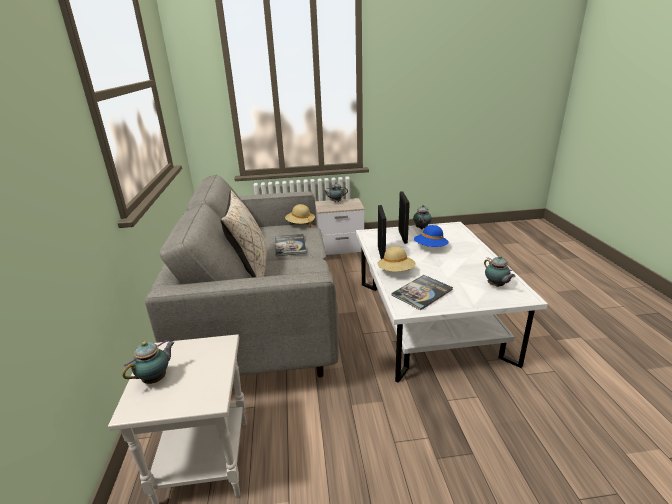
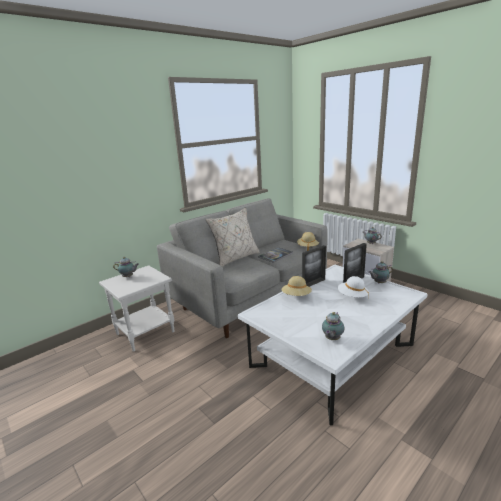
camera: 55 degrees right, 5 degrees down
book [391,275,453,310] -> none
blue hat [414,225,449,247] -> white hat [338,276,369,299]

